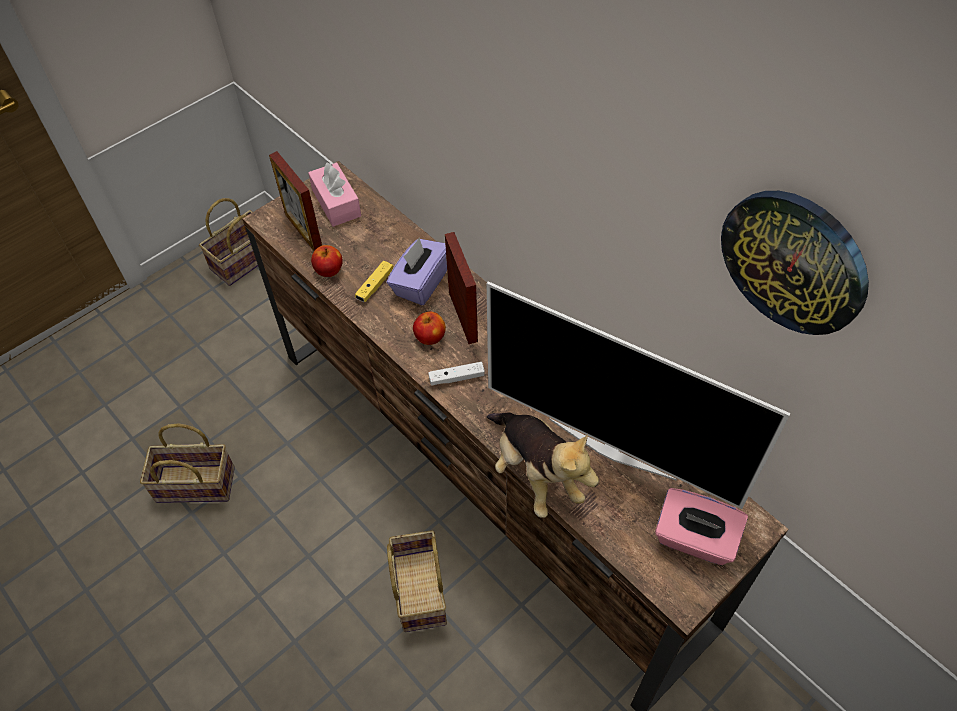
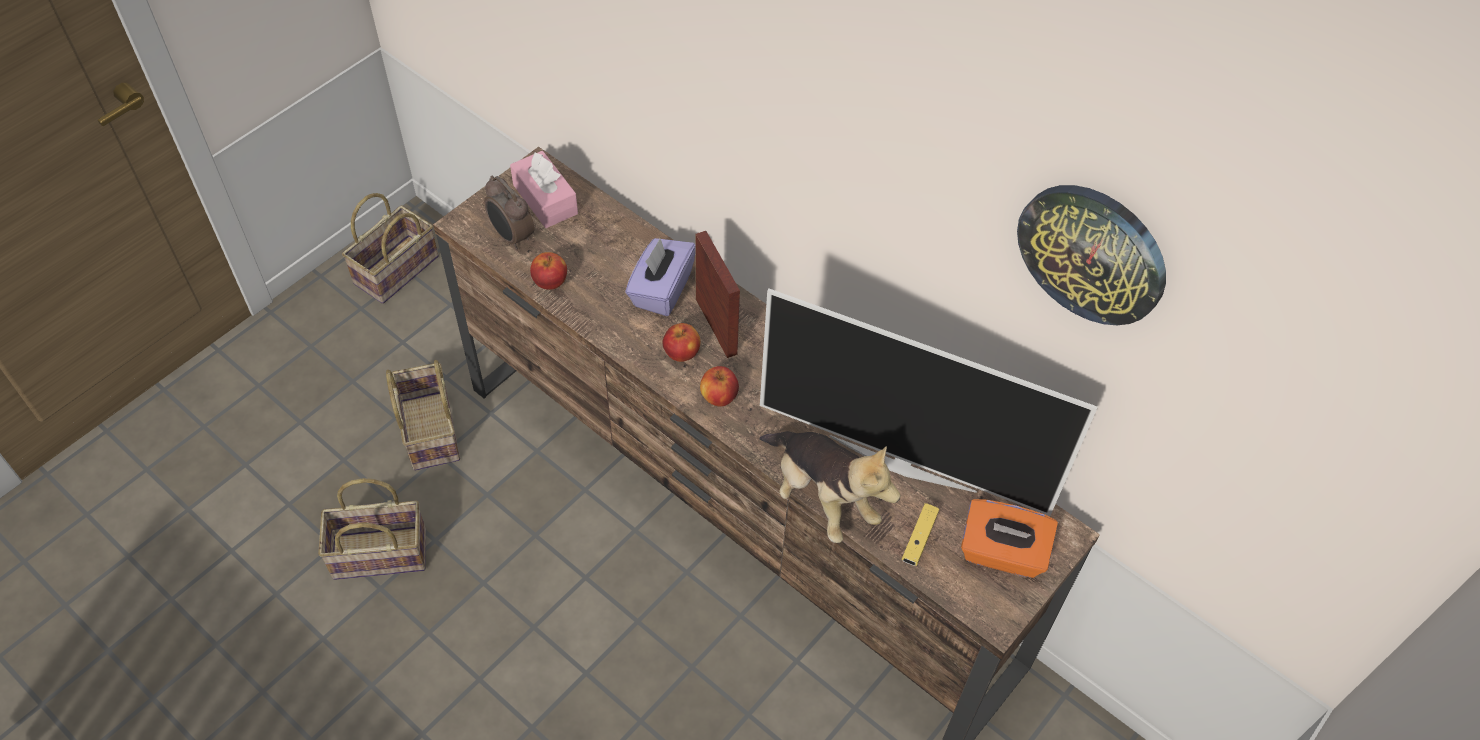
camera: 10 degrees left, 0 degrees up
picture frame [269,151,322,251] -> alarm clock [484,176,534,250]
yellow game controller [355,261,393,302] -> yellow game controller moved to [901,503,939,566]
basket [387,530,447,632] -> basket moved to [386,360,460,471]
white game controller [428,362,485,386] -> apple [700,366,739,407]
pink tissue box [655,488,748,565] -> orange tissue box [961,499,1058,578]

